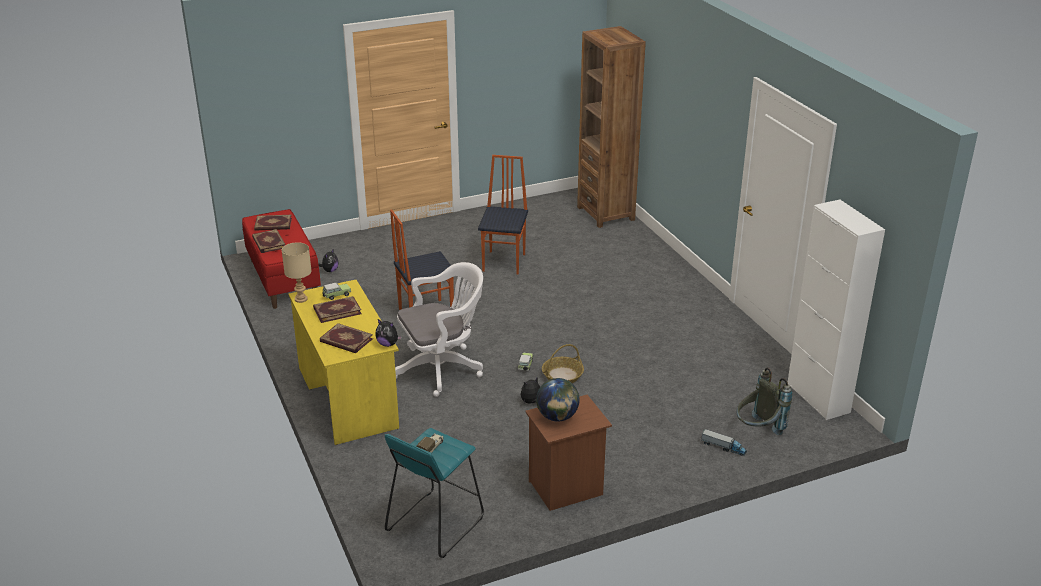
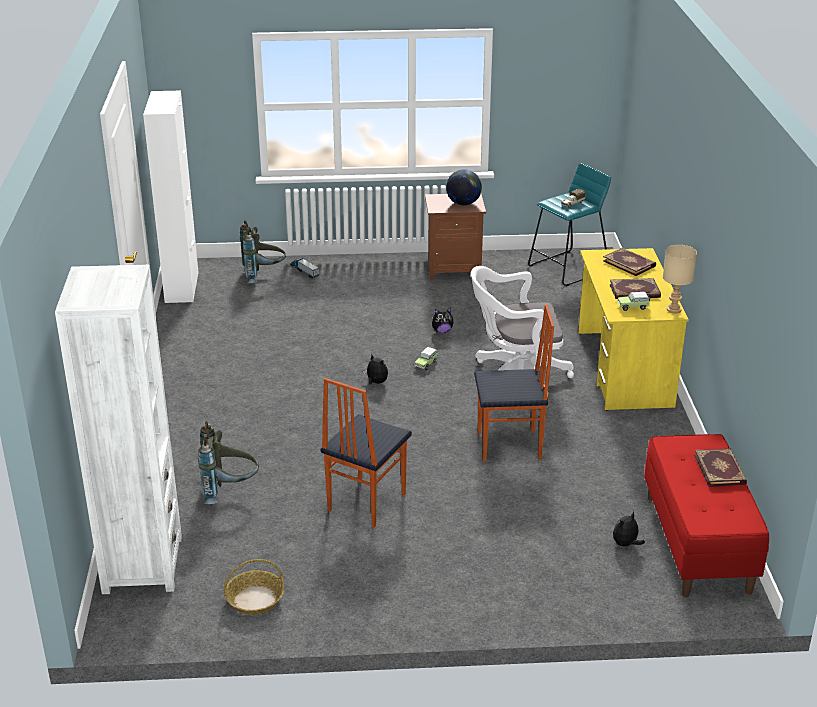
camera: 160 degrees left, 0 degrees up
book [254,215,292,231] -> none
plush toy [375,319,402,347] -> plush toy moved to [363,355,388,384]
basket [542,344,584,383] -> basket moved to [224,559,284,615]
brown bookcase [577,26,646,228] -> white bookcase [55,265,182,594]
none -> grey backpack [198,421,259,504]

